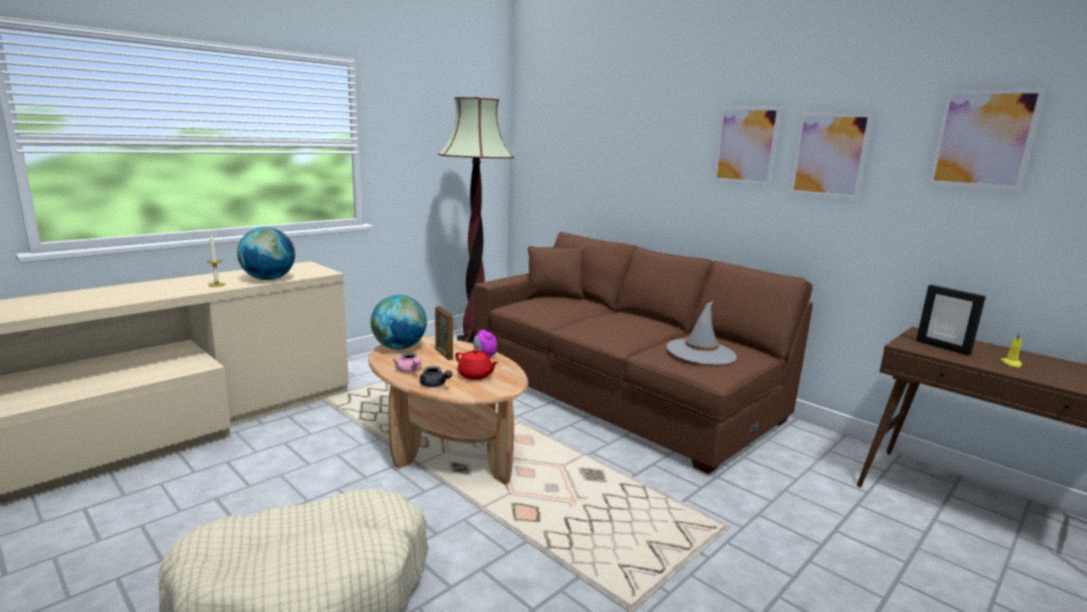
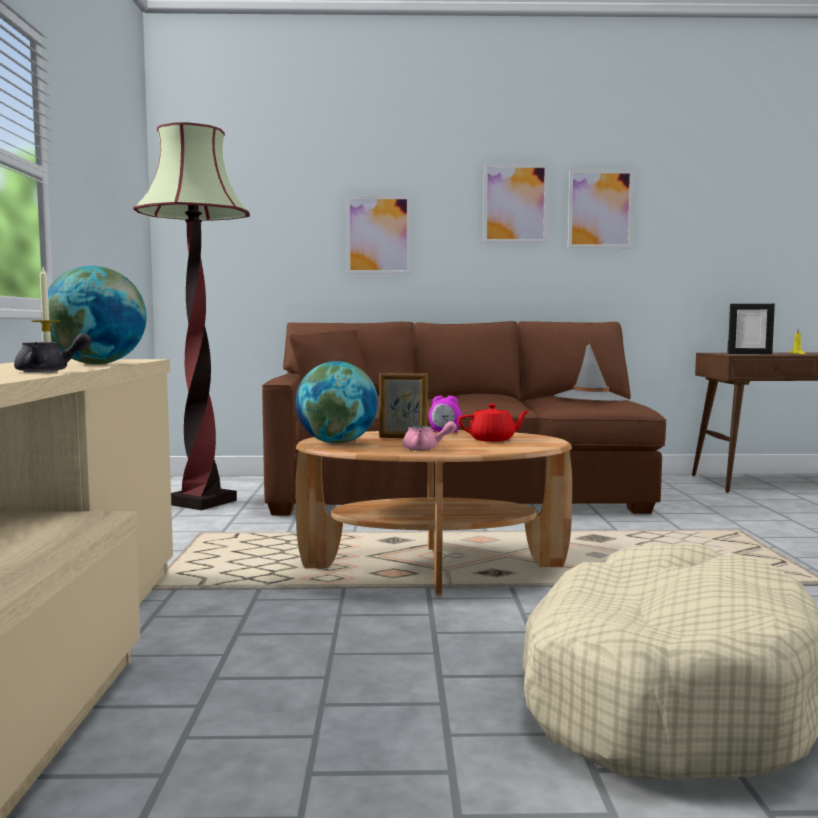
camera: 45 degrees left, 10 degrees down
grey teapot [420,366,452,387] -> grey teapot moved to [14,333,92,372]
picture [928,89,1046,191] -> picture moved to [346,196,410,274]

